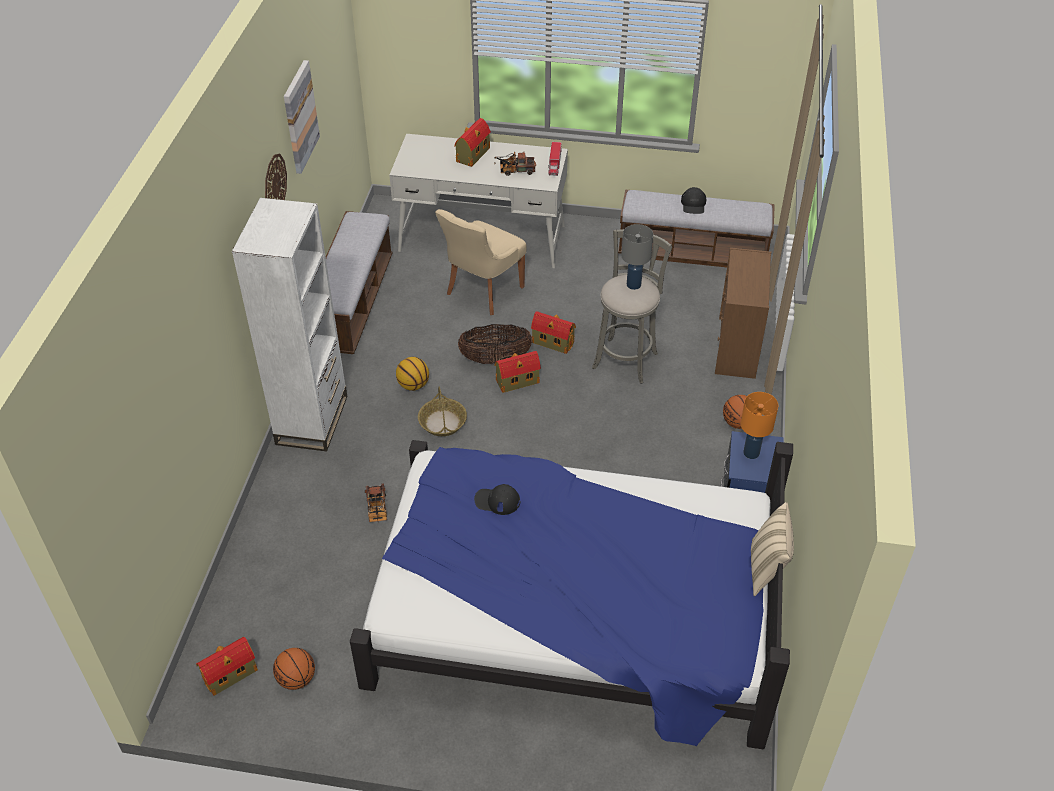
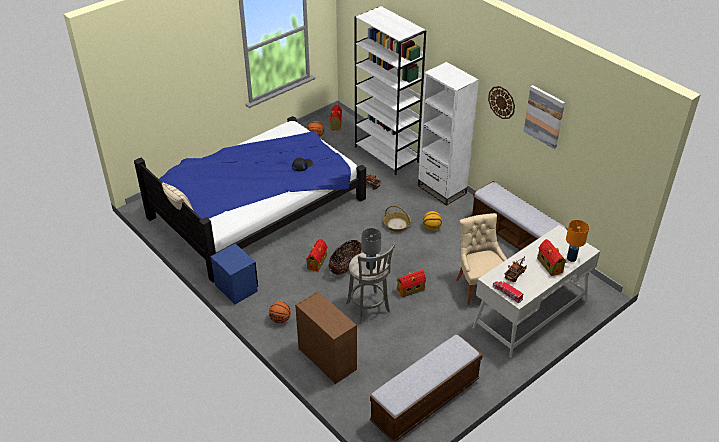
camera: 130 degrees right, 5 degrees down
basket [458,324,532,364] -> basket moved to [328,240,362,275]
toy house [494,351,541,393] -> toy house moved to [306,239,327,272]
black cap [681,187,706,214] -> none
orange table lamp [741,392,778,459] -> orange table lamp moved to [566,220,589,262]
none -> white bookcase [354,6,426,175]

